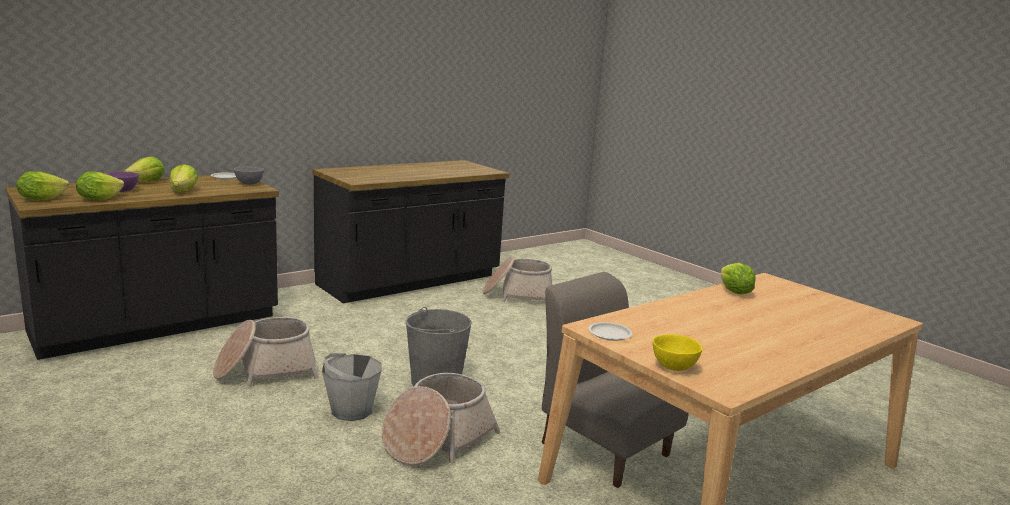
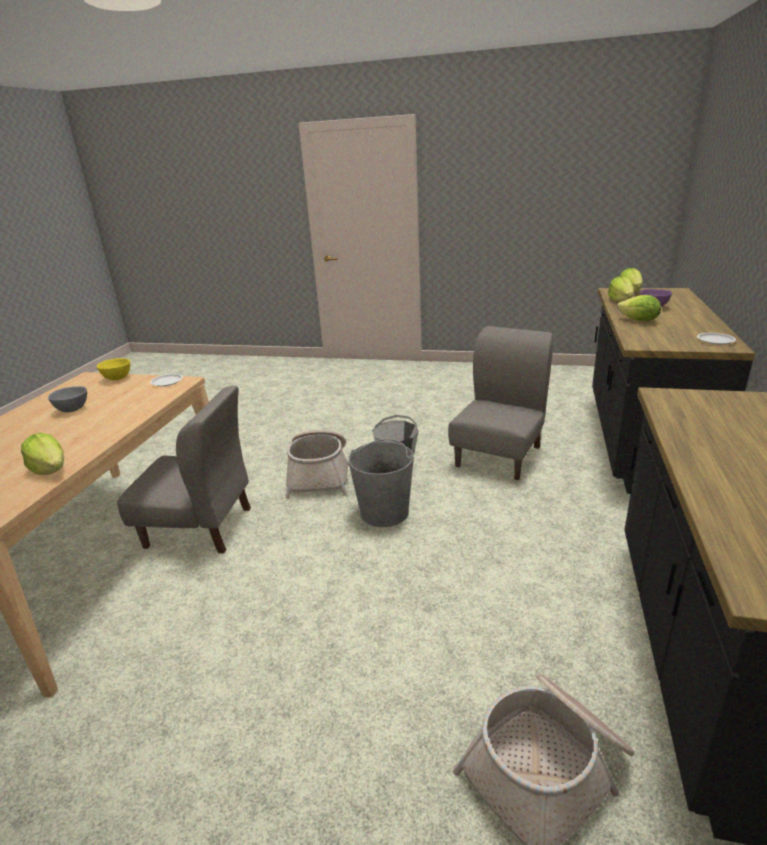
camera: 145 degrees right, 10 degrees up
lettuce [123,156,165,182] -> none
basket [213,317,319,387] -> grey chair [448,326,553,480]
grey bowl [234,167,264,185] -> grey bowl moved to [48,386,87,412]

